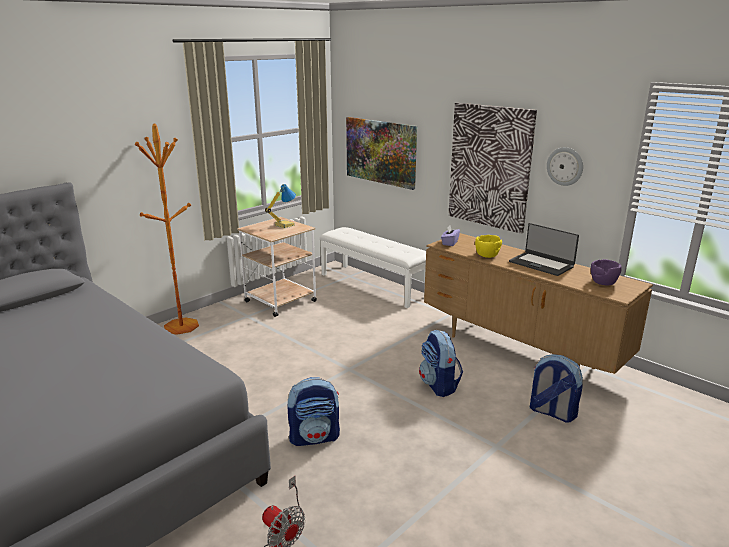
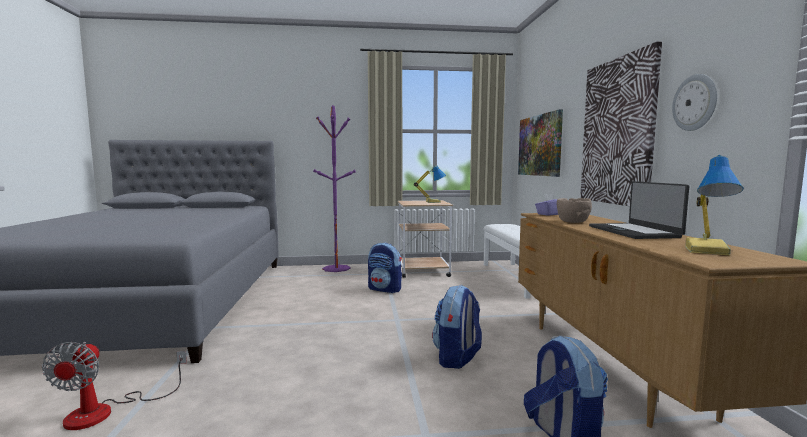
camera: 40 degrees right, 15 degrees down
orange clothes rack [135,124,199,335] -> purple clothes rack [313,105,356,272]
backpack [287,377,340,446] -> backpack moved to [368,242,402,293]
yellow bowl [475,235,502,258] -> brown bowl [557,198,592,223]
purple bowl [591,259,622,285] -> table lamp [685,155,744,256]

